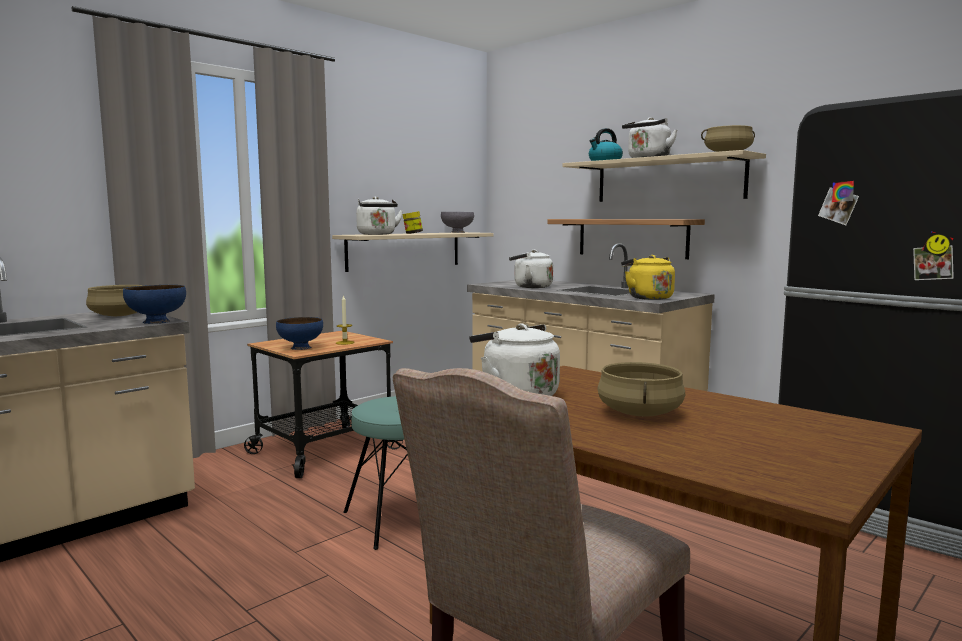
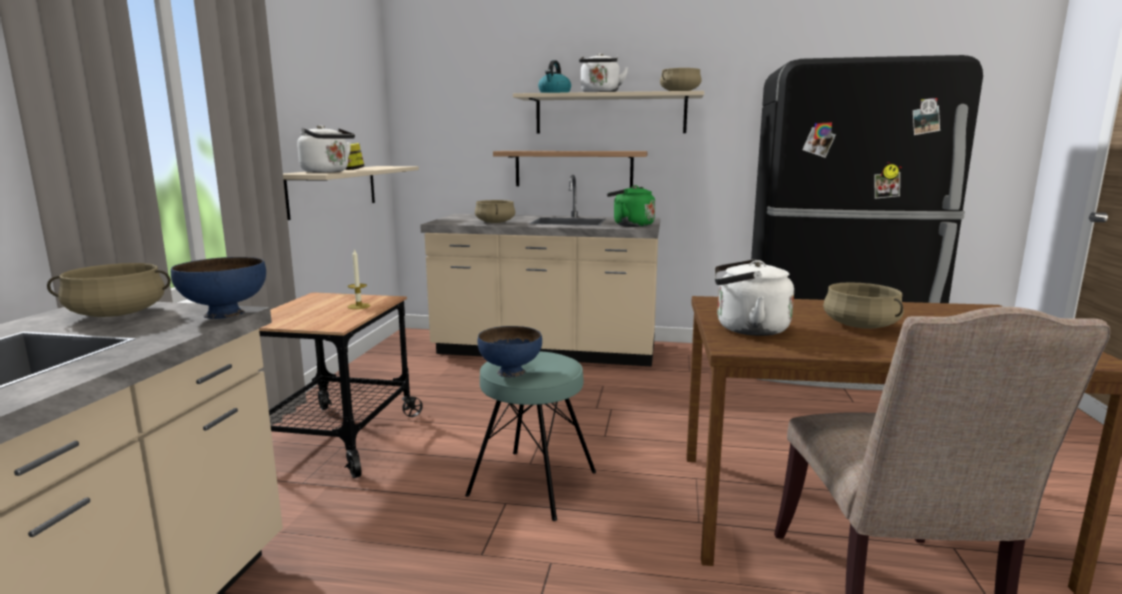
camera: 35 degrees left, 5 degrees up
blue bowl [276,317,323,350] -> blue bowl moved to [478,326,542,377]
grey bowl [441,212,474,233] -> none
white kettle [509,250,553,288] -> beige cooking pot [475,200,515,223]
yellow kettle [621,255,675,300] -> green kettle [607,185,655,227]

